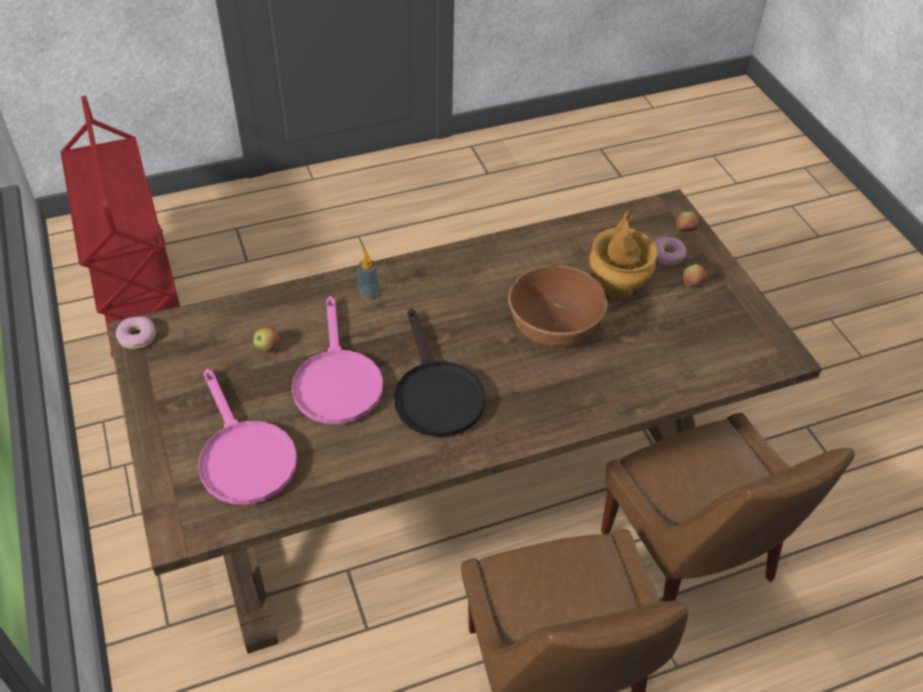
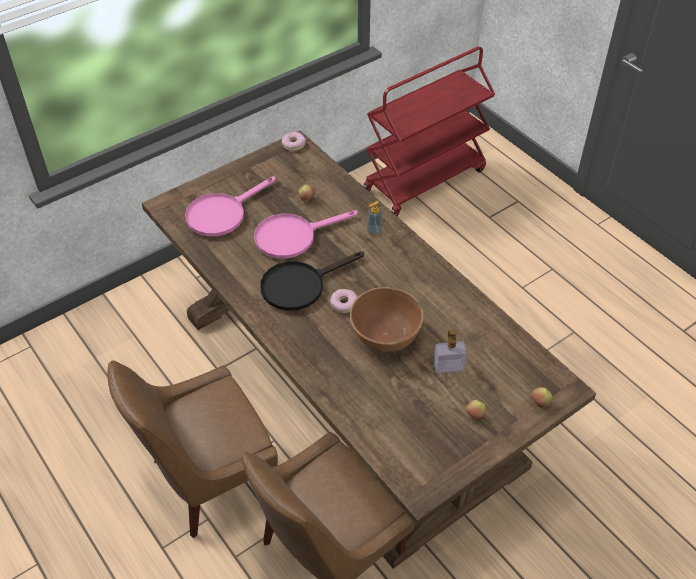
camera: 75 degrees right, 0 degrees up
brown vase [590,211,657,298] -> soap dispenser [434,330,467,373]
donut [654,237,686,266] -> donut moved to [330,289,357,313]

